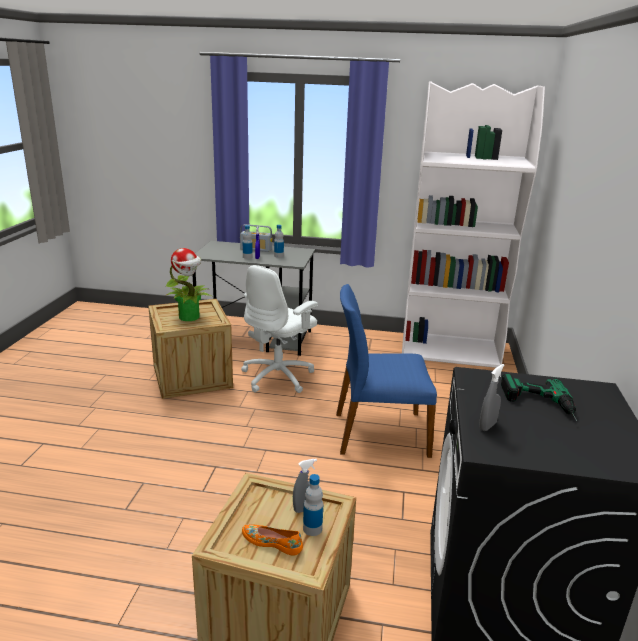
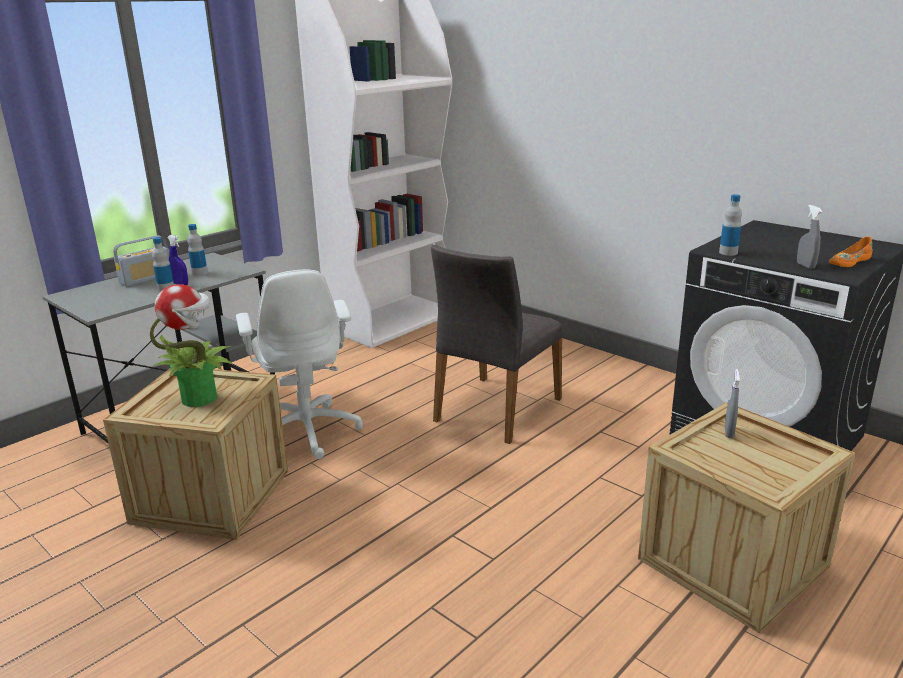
camera: 55 degrees left, 0 degrees up
orange shoe [242,524,303,556] -> orange shoe moved to [829,237,873,267]
bottle [303,474,323,536] -> bottle moved to [719,194,742,256]
blue chair [336,284,437,458] -> grey chair [431,245,563,444]
power drill [501,374,577,421] -> none

